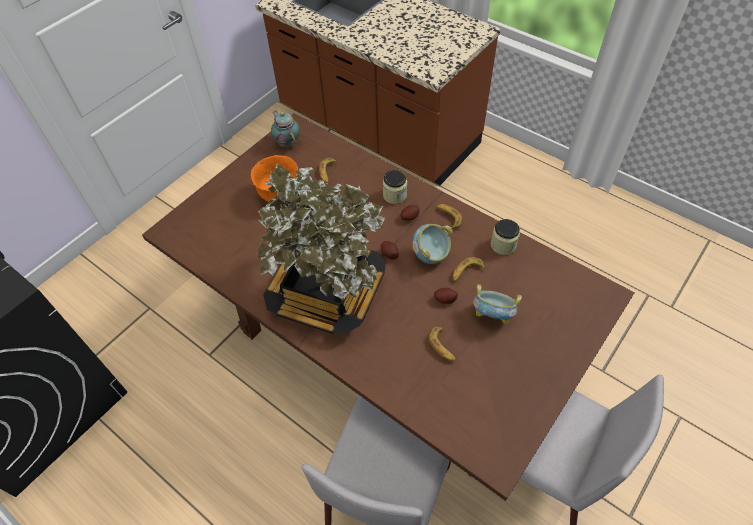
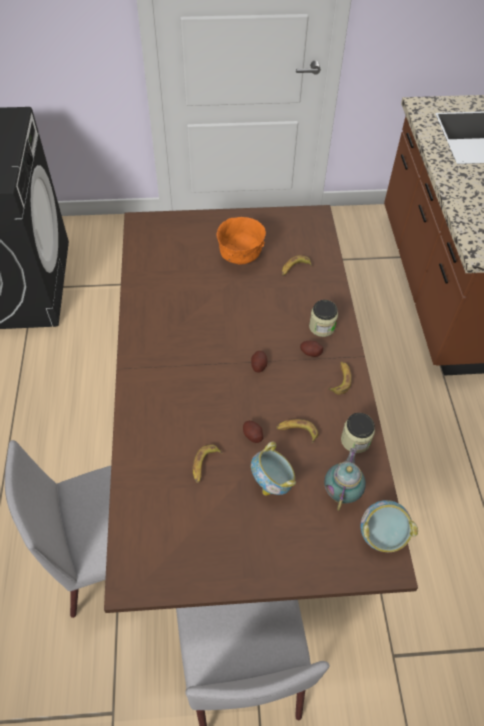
camera: 45 degrees right, 0 degrees up
potted plant [257,164,386,334] -> none
teapot [271,110,300,147] -> teapot moved to [324,448,366,511]
bowl [412,224,453,264] -> bowl moved to [361,500,418,552]

